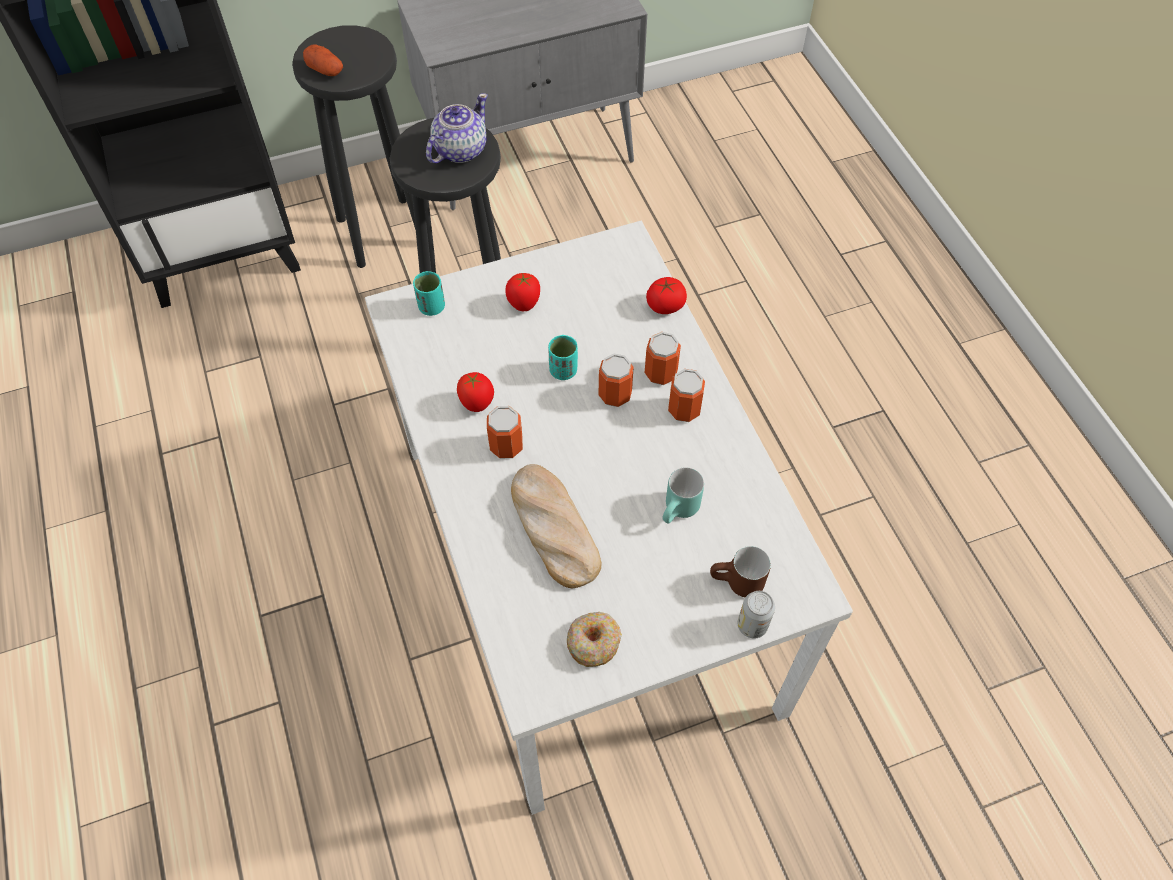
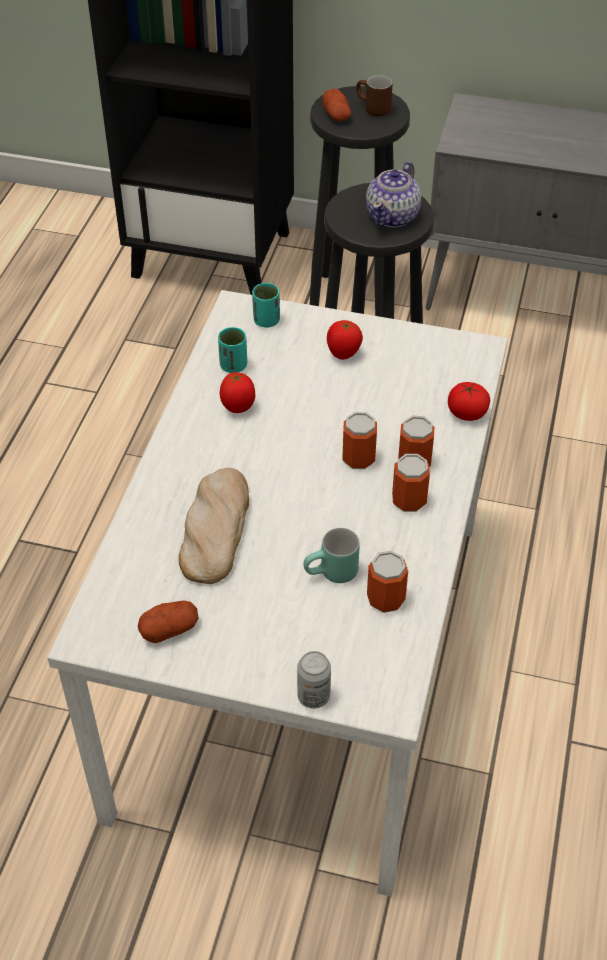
camera: 35 degrees right, 10 degrees down
teapot [426,93,488,163] -> teapot turned 135 degrees clockwise [366,162,421,228]
can [487,406,523,459] -> can moved to [367,551,408,613]
turquoise cup [548,335,578,380] -> turquoise cup moved to [218,327,247,373]
donut [567,612,622,667] -> potato [138,601,199,643]
brown mug [710,546,771,597] -> brown mug moved to [356,75,392,116]

